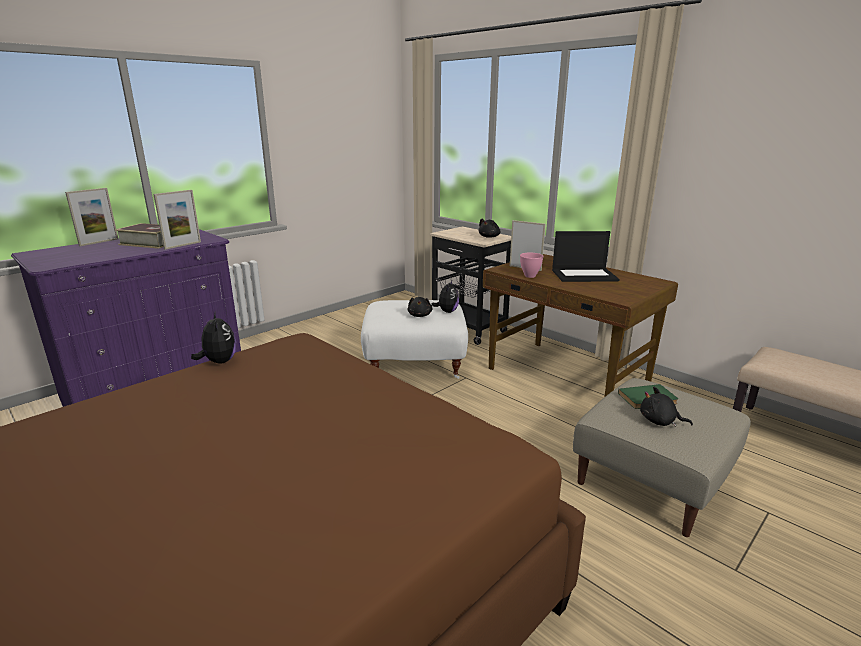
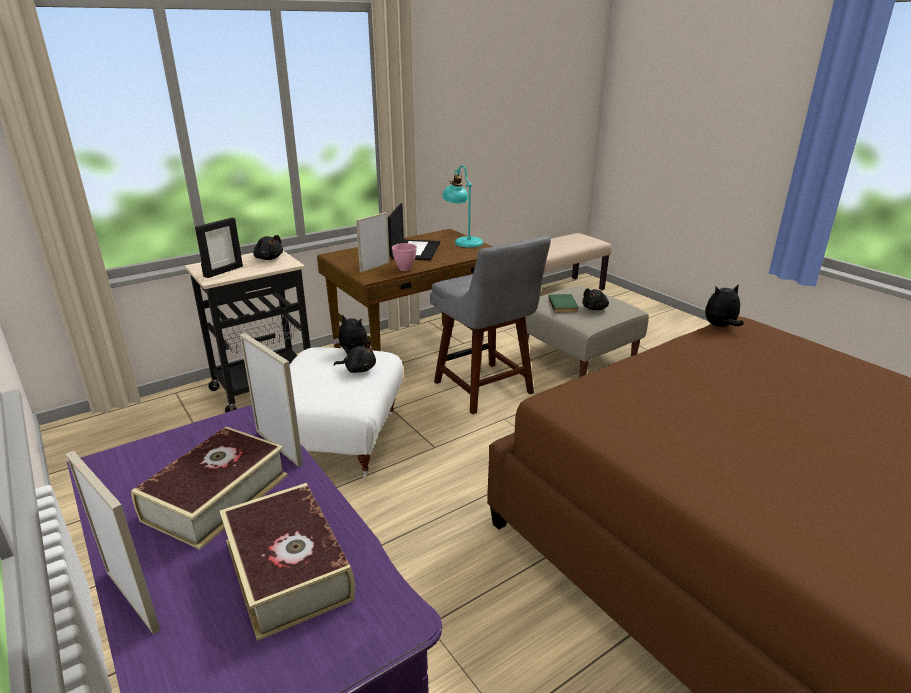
camera: 80 degrees left, 5 degrees up
plush toy [191,313,236,364] -> plush toy moved to [705,285,744,327]
none -> picture frame [195,218,243,278]
none -> book [220,483,355,641]
none -> grey stool [430,236,551,414]
none -> turquoise table lamp [442,165,483,248]

